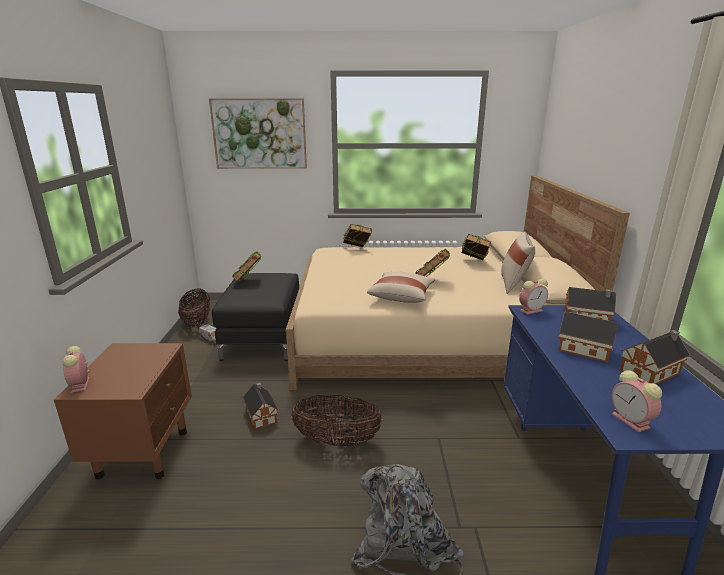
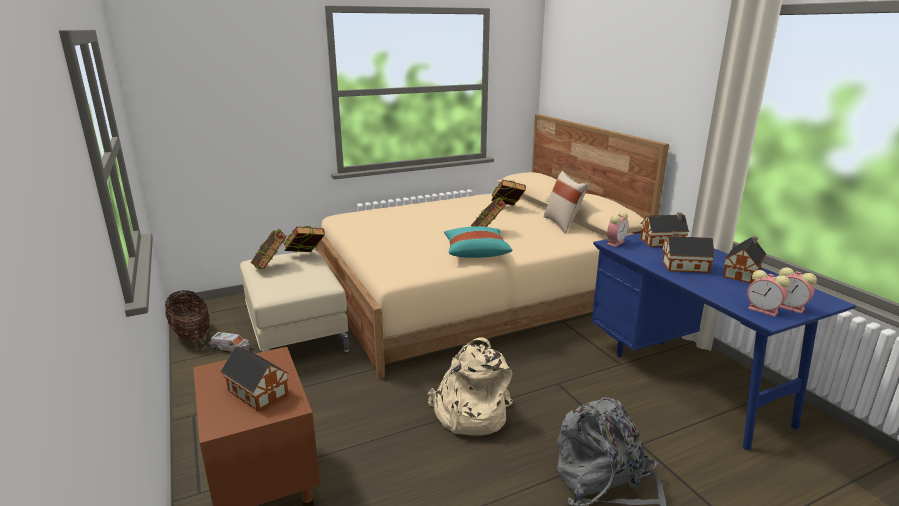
camera: 25 degrees left, 0 degrees up
alarm clock [62,346,90,393] -> alarm clock moved to [779,267,817,314]
picture [209,99,307,169] -> none
black ottoman [212,273,299,361] -> beige ottoman [240,250,349,352]
toy house [243,382,279,430] -> toy house moved to [221,342,289,412]
basket [291,395,383,446] -> beige backpack [427,337,513,436]
book [343,224,372,247] -> book moved to [284,226,325,252]
beige pillow [367,272,435,303] -> turquoise pillow [444,226,513,258]

